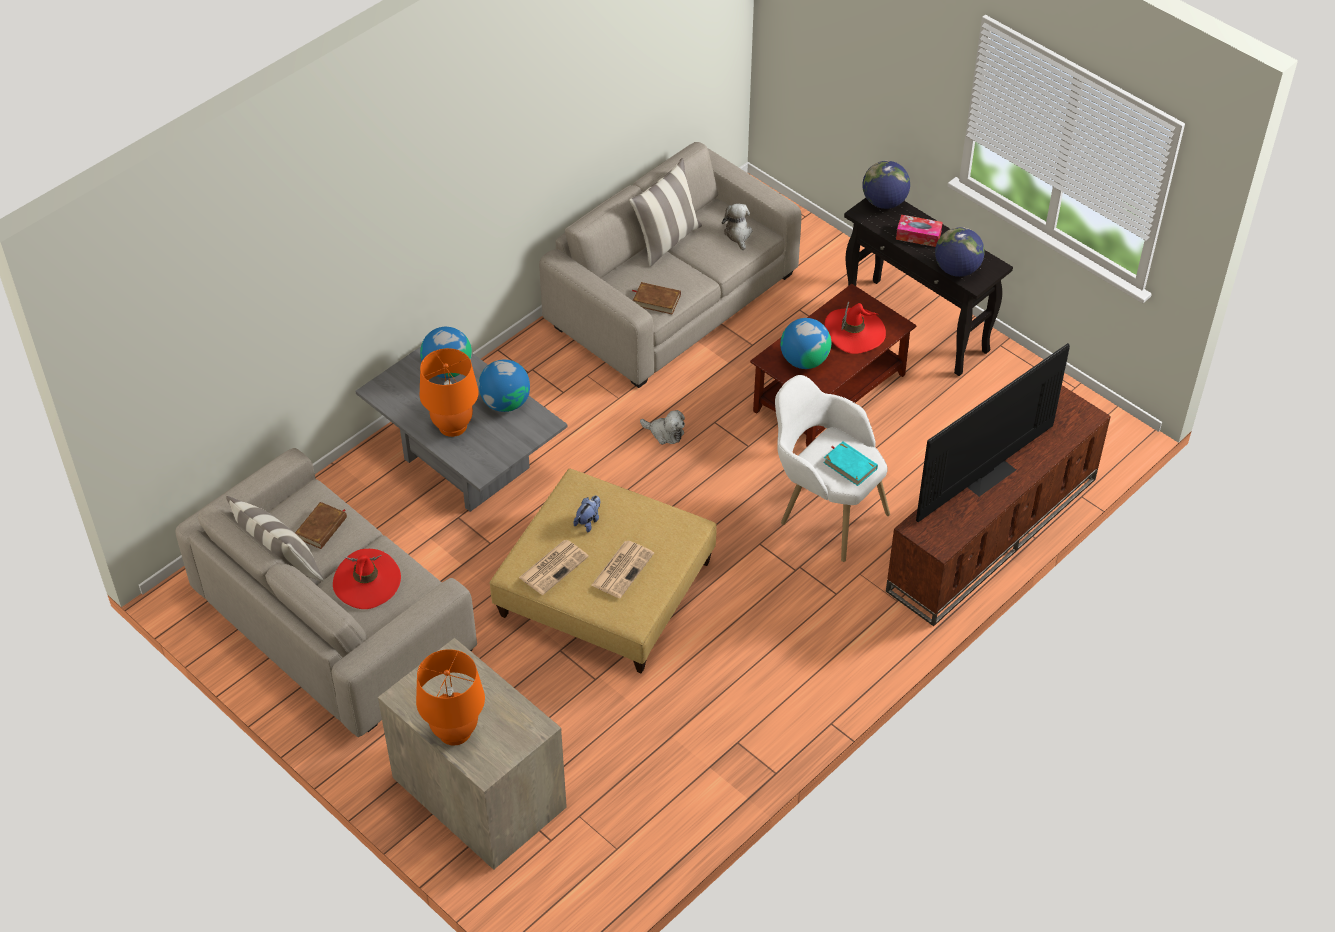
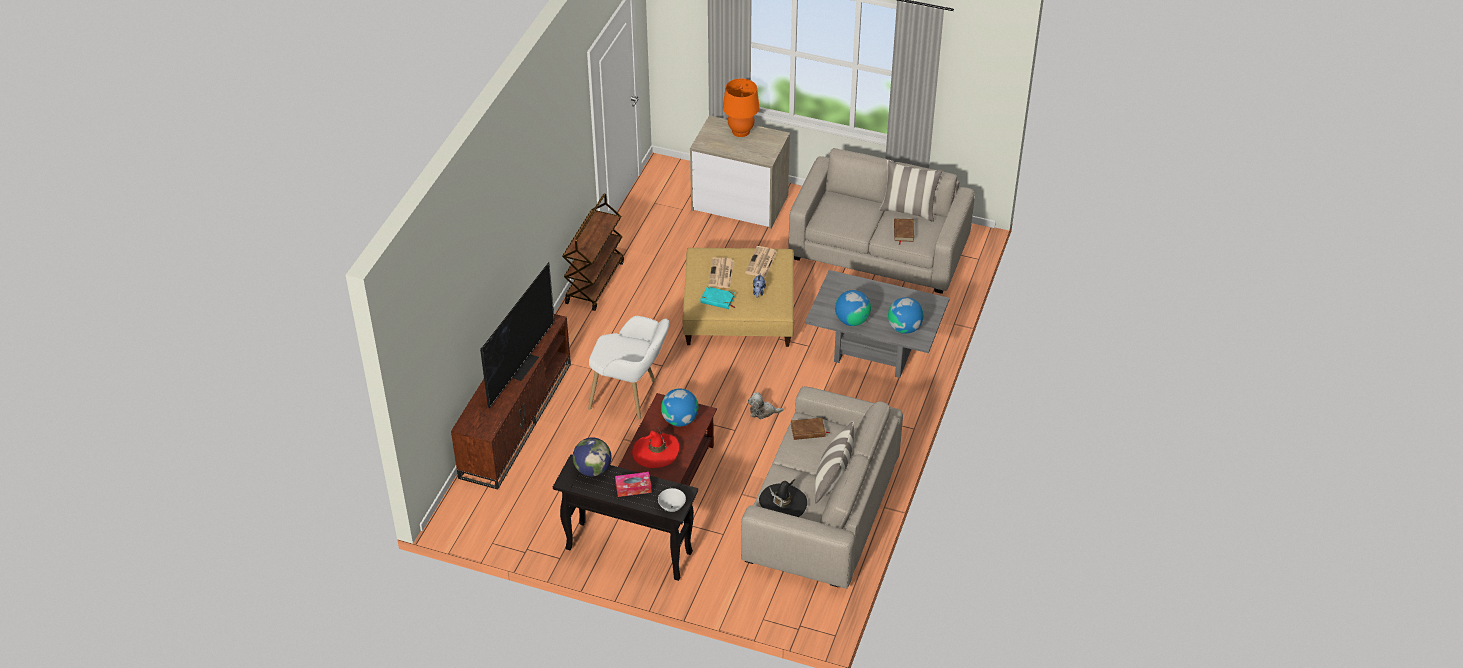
camera: 155 degrees right, 5 degrees down
red hat [333,549,401,609] -> none
orange table lamp [420,348,479,437] -> none
plush toy [722,203,752,250] -> black hat [759,479,807,517]
turquoise book [823,441,878,486] -> turquoise book moved to [700,286,735,309]
globe [862,161,910,209] -> white bowl [658,488,686,512]
none -> brown cart [562,194,624,311]

